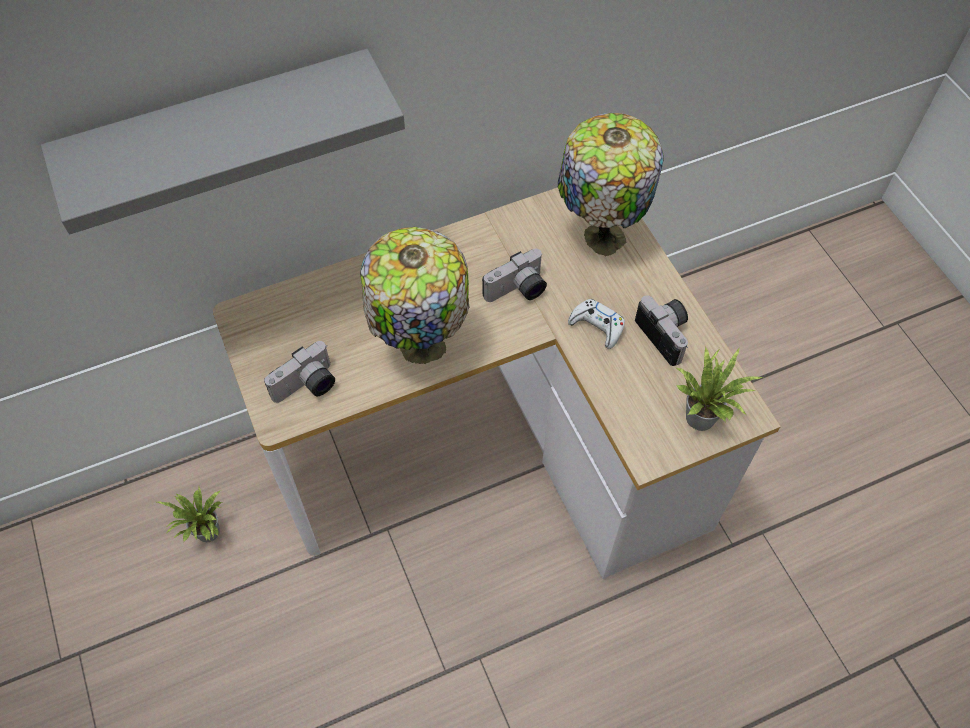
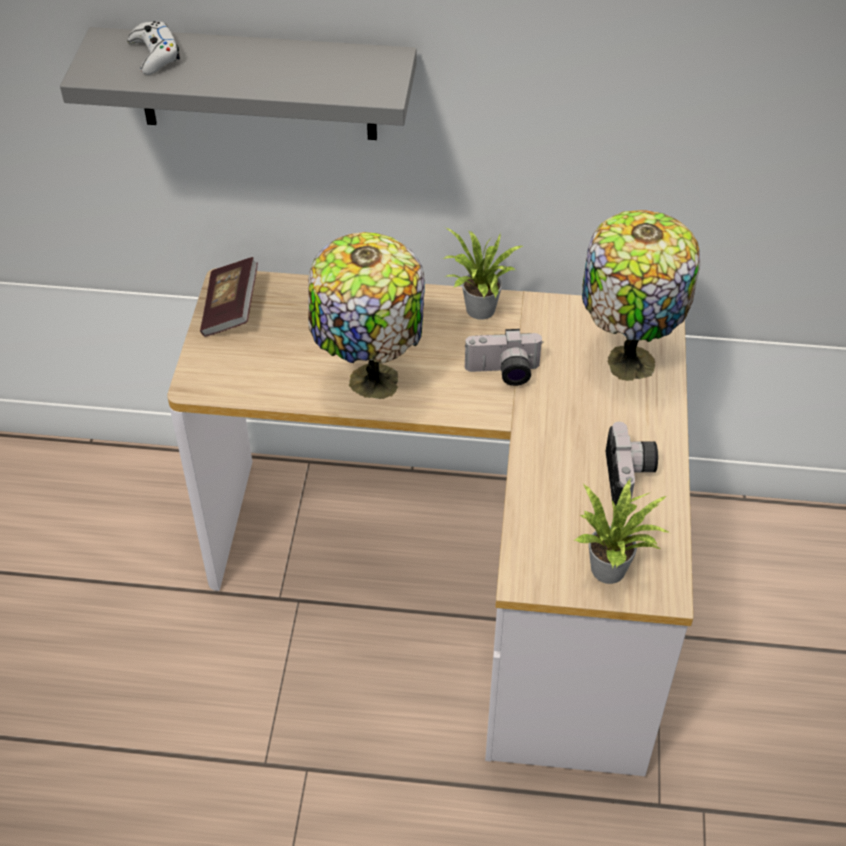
camera: 30 degrees right, 10 degrees down
potted plant [157,487,223,542] -> potted plant moved to [443,228,522,320]
camera [264,341,335,403] -> none
white game controller [568,299,625,349] -> white game controller moved to [127,21,180,75]
none -> book [200,257,258,337]

